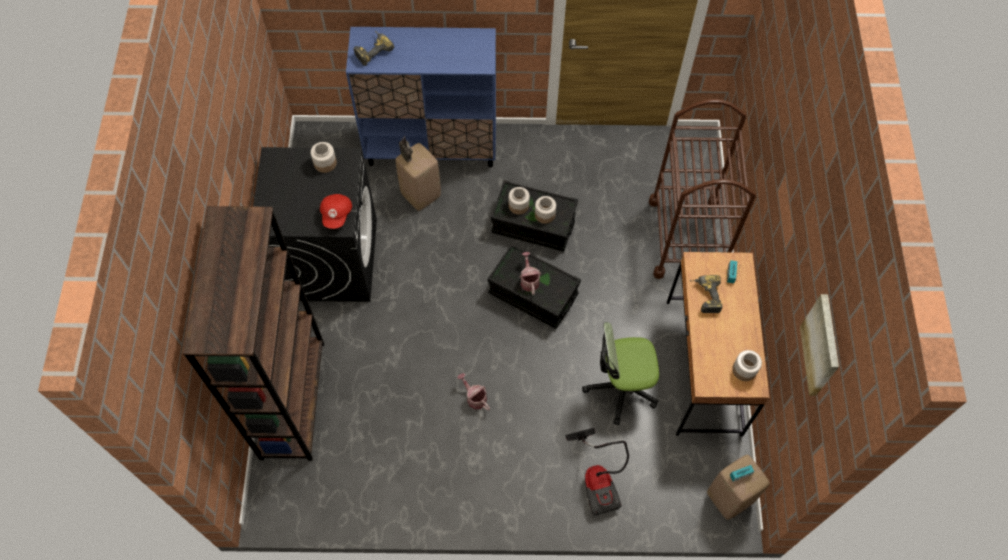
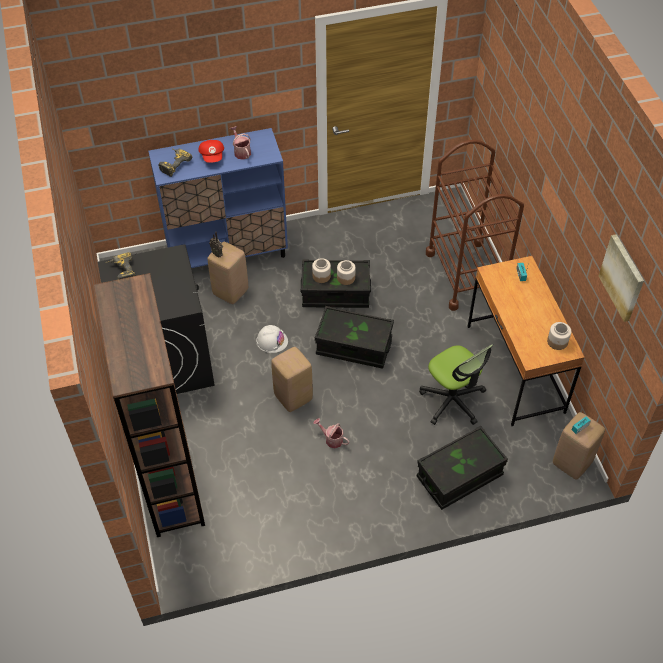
camera: 15 degrees left, 10 degrees down
jar [311,142,337,173] -> none
red cap [320,194,352,229] -> red cap moved to [198,140,224,163]
watering can [520,252,541,295] -> watering can moved to [230,126,251,160]
vacuum cleaner [565,428,629,516] -> black storage box [417,426,508,510]
office chair [582,322,659,425] -> office chair turned 105 degrees counterclockwise [419,344,493,425]
power drill [690,275,723,313] -> power drill moved to [106,252,135,279]
none -> white hard hat [256,325,288,353]
none -> beige stool [271,347,313,412]

